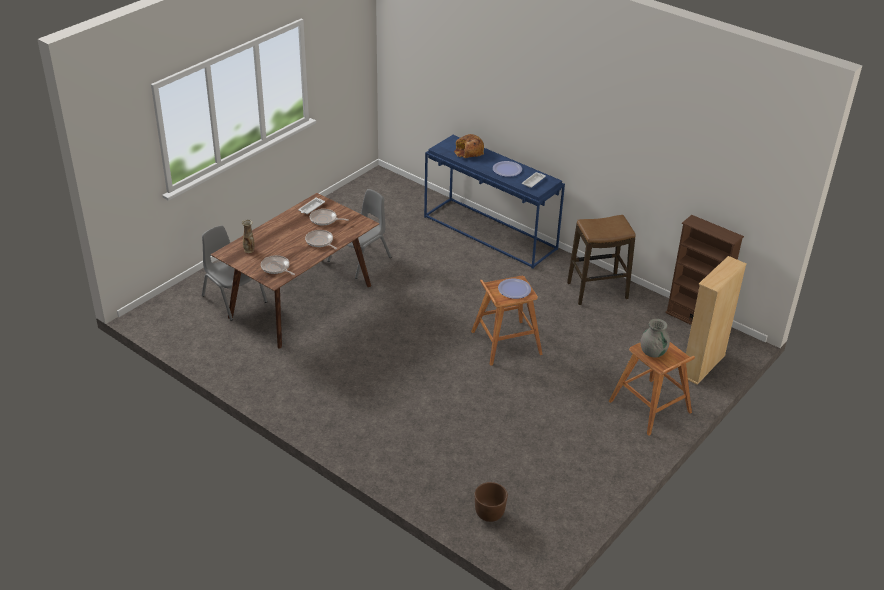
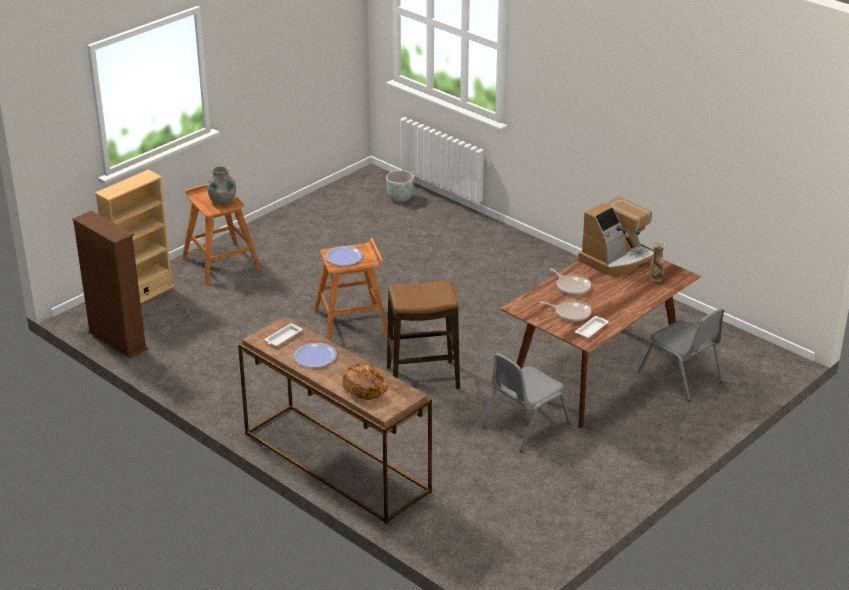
camera: 175 degrees left, 5 degrees down
frying pan [261,255,295,275] -> coffee machine [578,196,654,275]
blue console table [424,135,565,269] -> brown console table [238,316,432,524]
brown planter [475,482,508,522] -> grey planter [386,170,414,202]
stool [567,215,636,305] -> stool moved to [387,280,460,389]

